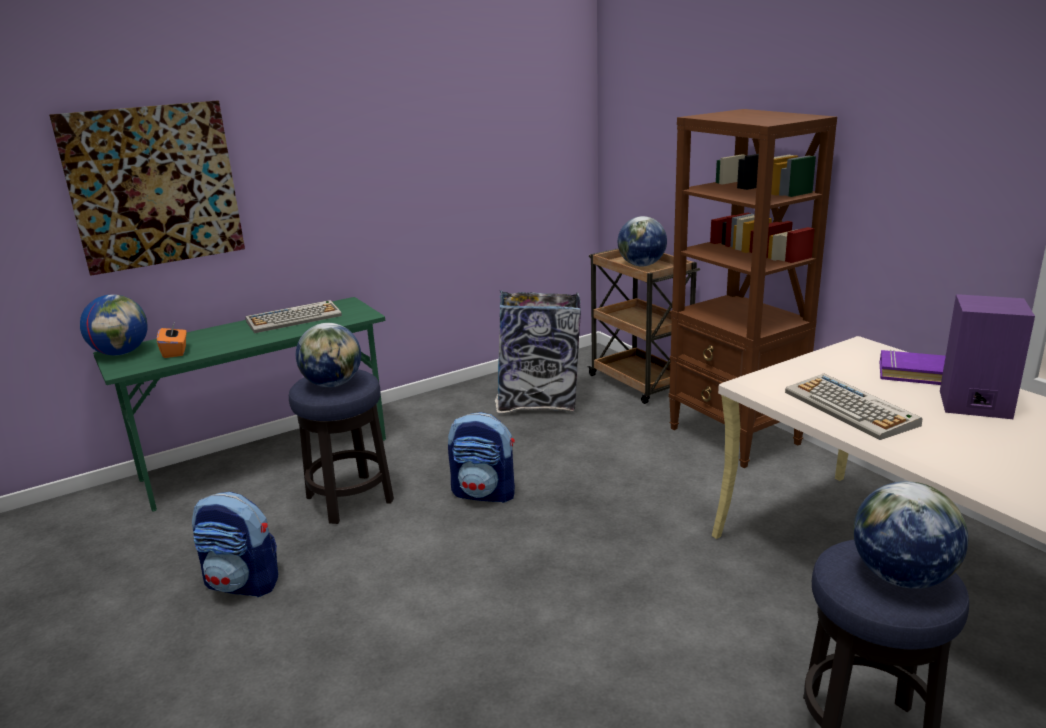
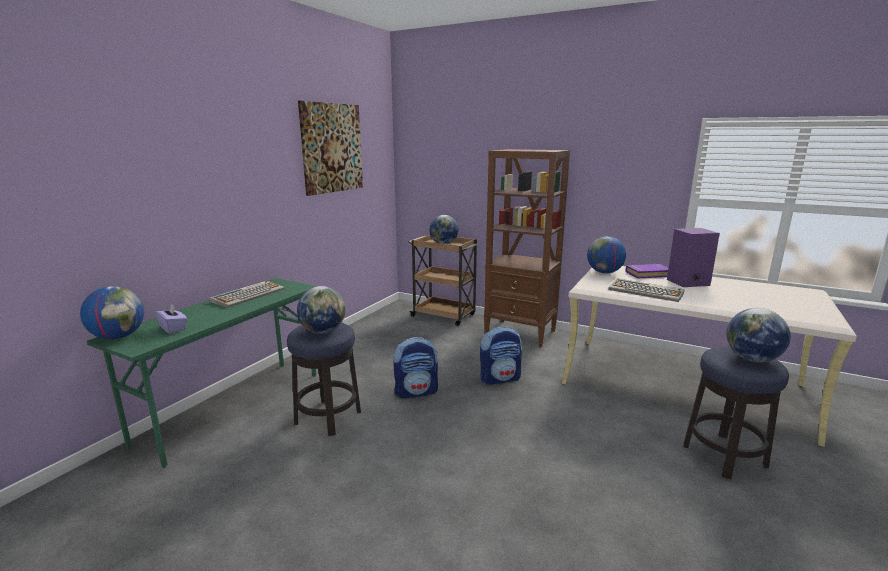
camera: 30 degrees left, 5 degrees down
picture [49,100,245,276] -> picture moved to [298,101,363,196]
orange tissue box [157,322,187,358] -> purple tissue box [155,303,187,334]
backpack [192,492,278,597] -> backpack moved to [480,326,522,385]
trash can [495,290,581,414] -> none
none -> globe [587,236,626,274]

